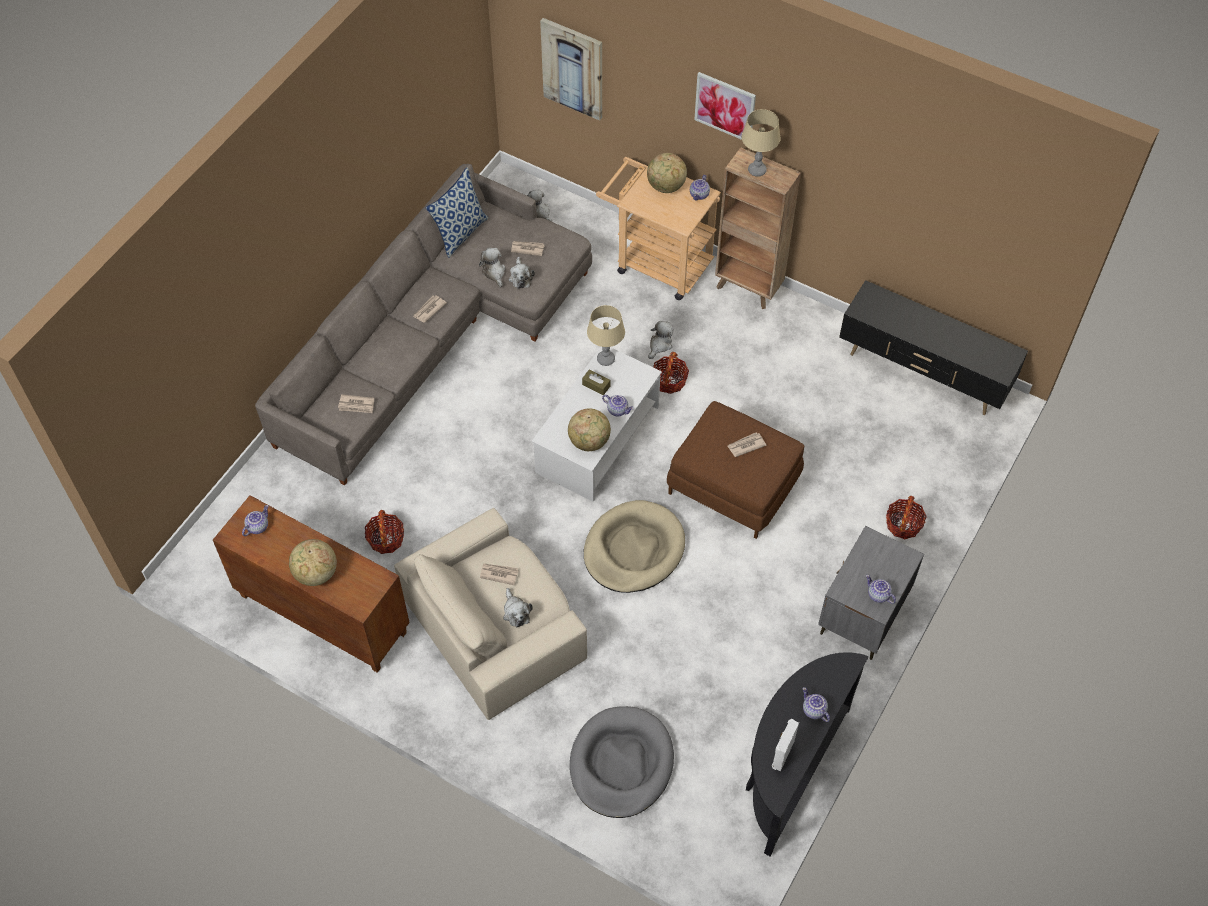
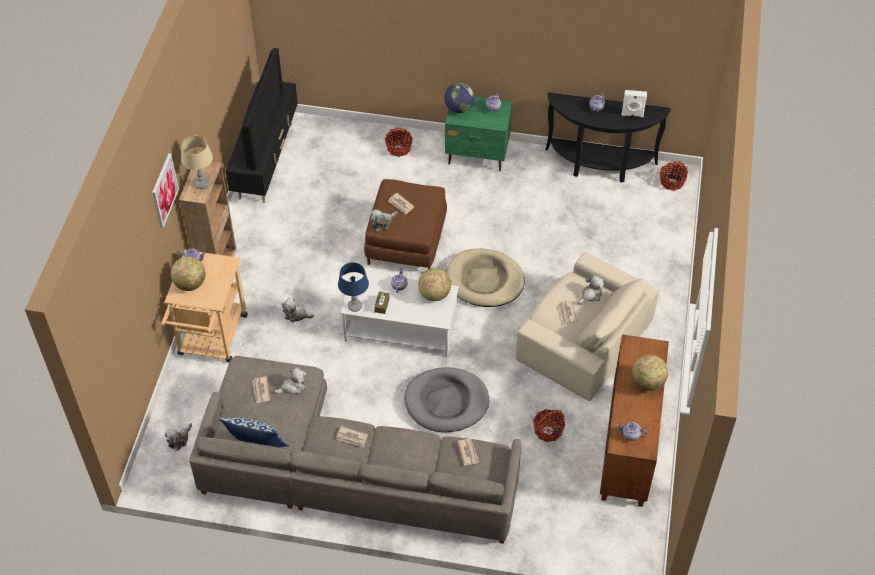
camera: 110 degrees left, 5 degrees down
plush toy [479,248,505,287] -> plush toy moved to [371,209,398,232]
picture [540,18,602,121] -> none
grey dog bed [570,706,674,818] -> grey dog bed moved to [404,367,489,432]
beige table lamp [587,305,625,366] -> blue table lamp [338,262,369,312]
basket [653,352,689,394] -> basket moved to [659,161,688,191]
grey nightstand [818,526,924,660] -> green nightstand [445,96,512,172]
none -> television [241,48,284,171]
none -> globe [444,83,474,113]

